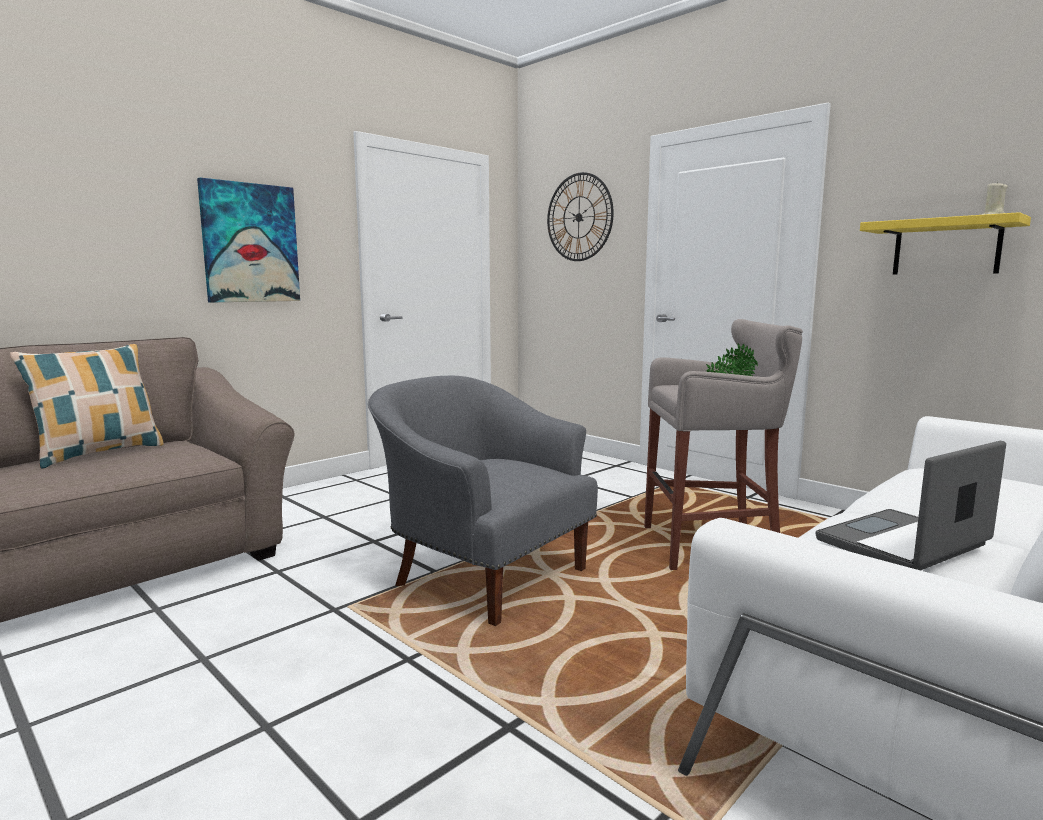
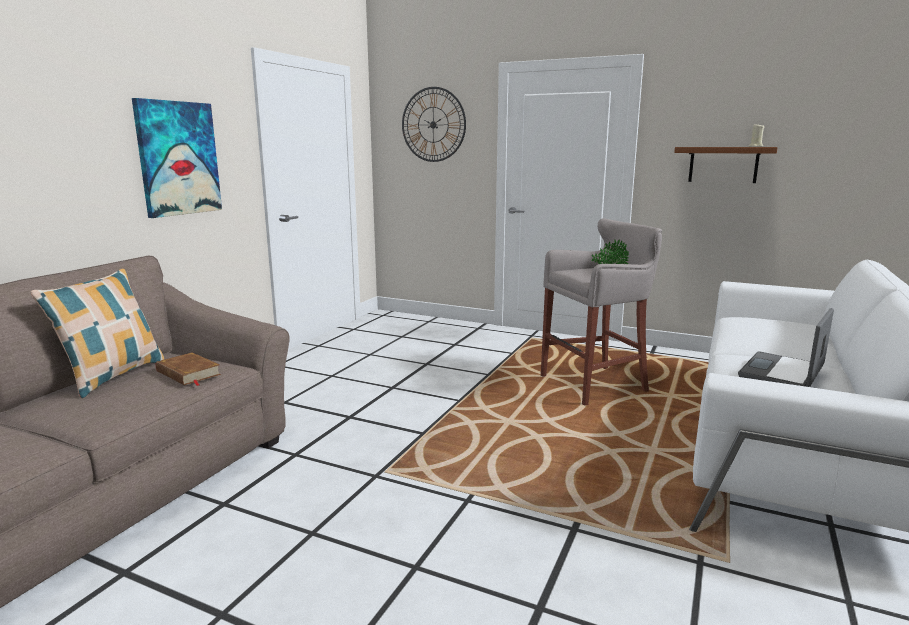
camera: 20 degrees left, 5 degrees up
grey armchair [368,376,598,626] -> none
yellow shelf [860,212,1031,275] -> brown shelf [674,147,778,183]
none -> brown book [156,353,221,386]

